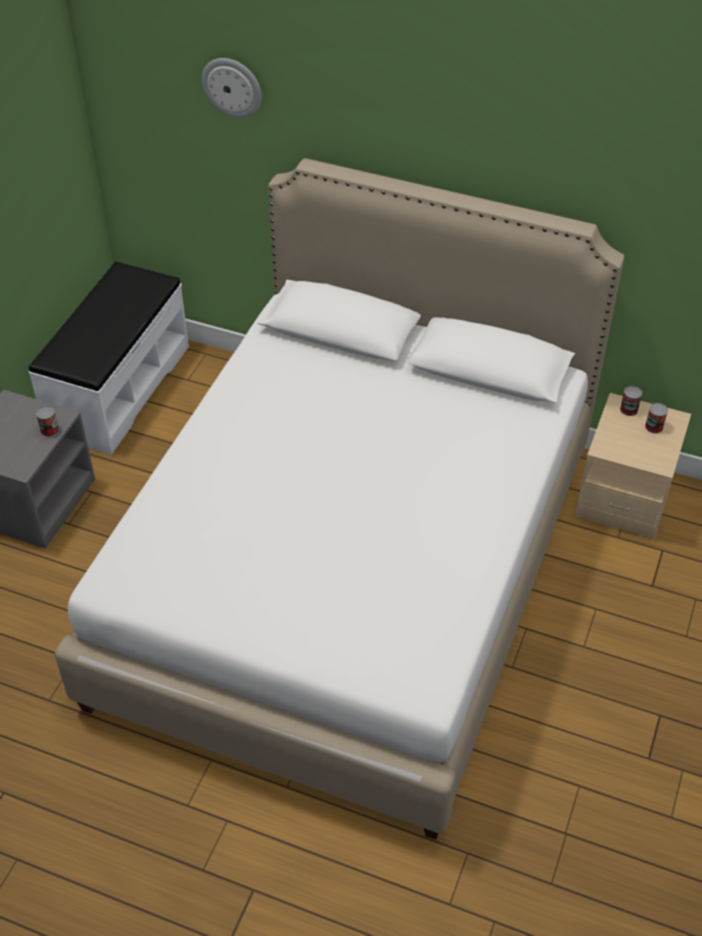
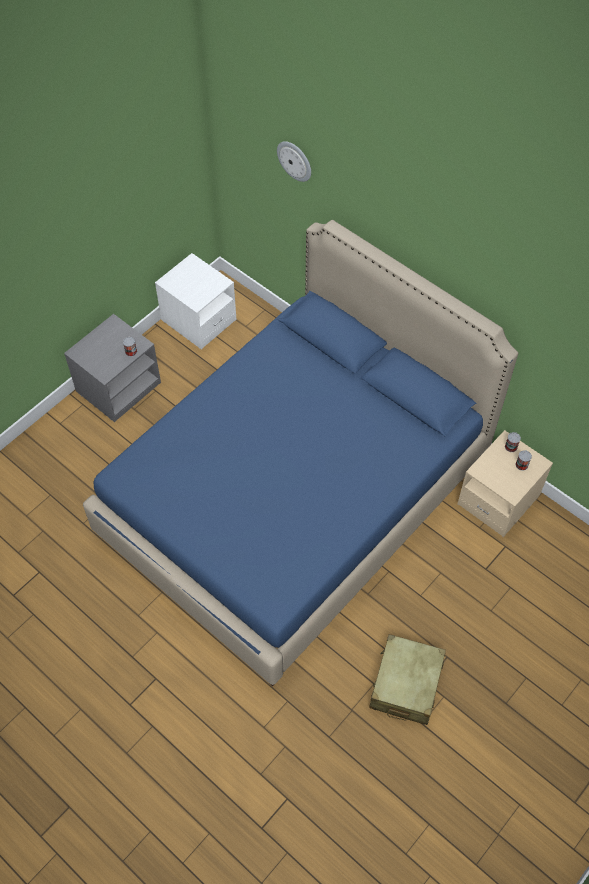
camera: 20 degrees right, 10 degrees up
white bench [29,262,189,455] -> white nightstand [155,253,237,350]
white bed [54,158,624,840] -> blue bed [83,220,518,686]
none -> beige suitcase [369,634,446,725]

